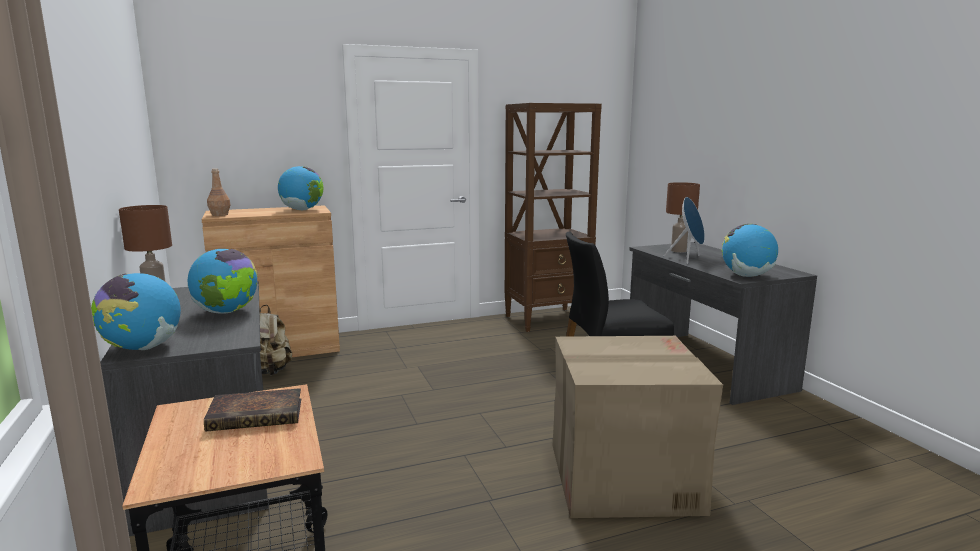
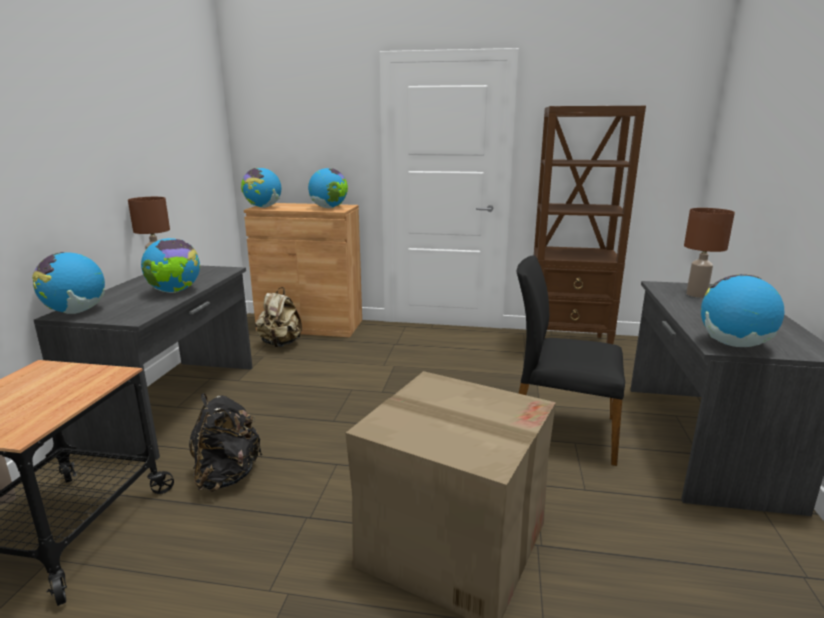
camera: 30 degrees right, 5 degrees up
book [204,388,301,432] -> none
brown bottle [207,169,231,216] -> globe [241,168,281,208]
blue speaker [664,197,705,264] -> none
none -> black backpack [189,393,262,492]

